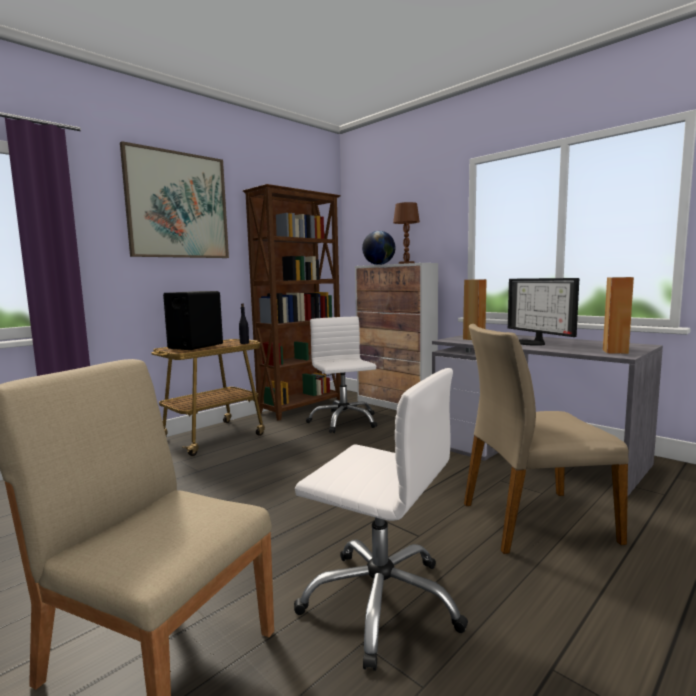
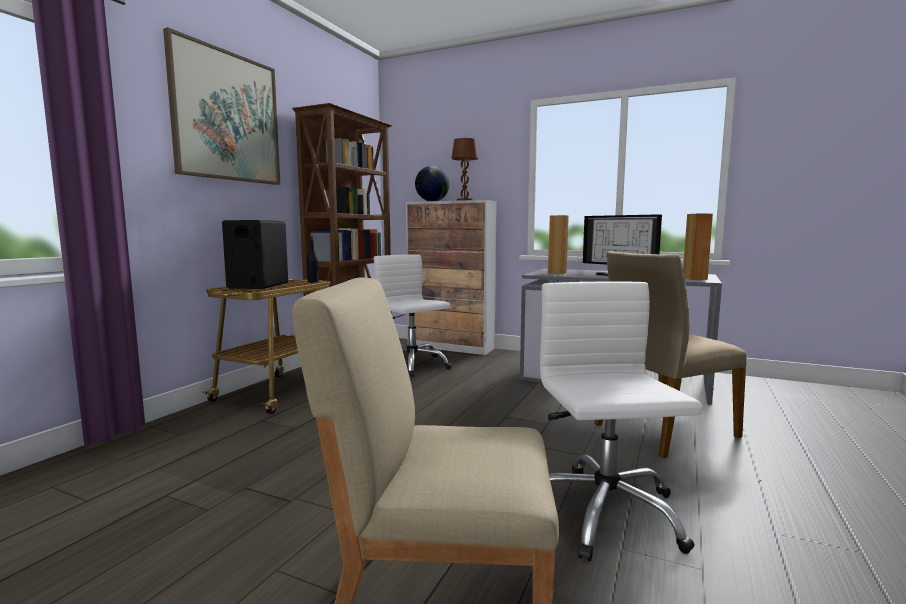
camera: 20 degrees left, 0 degrees up
white office chair [294,368,468,671] -> white office chair turned 105 degrees counterclockwise [540,282,702,561]

